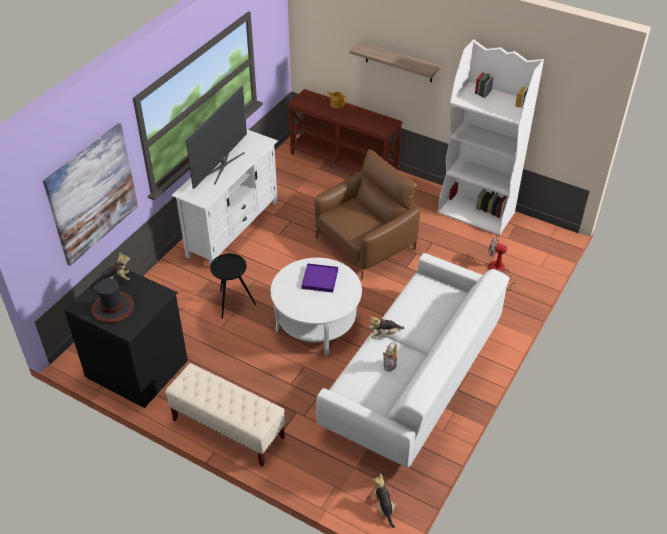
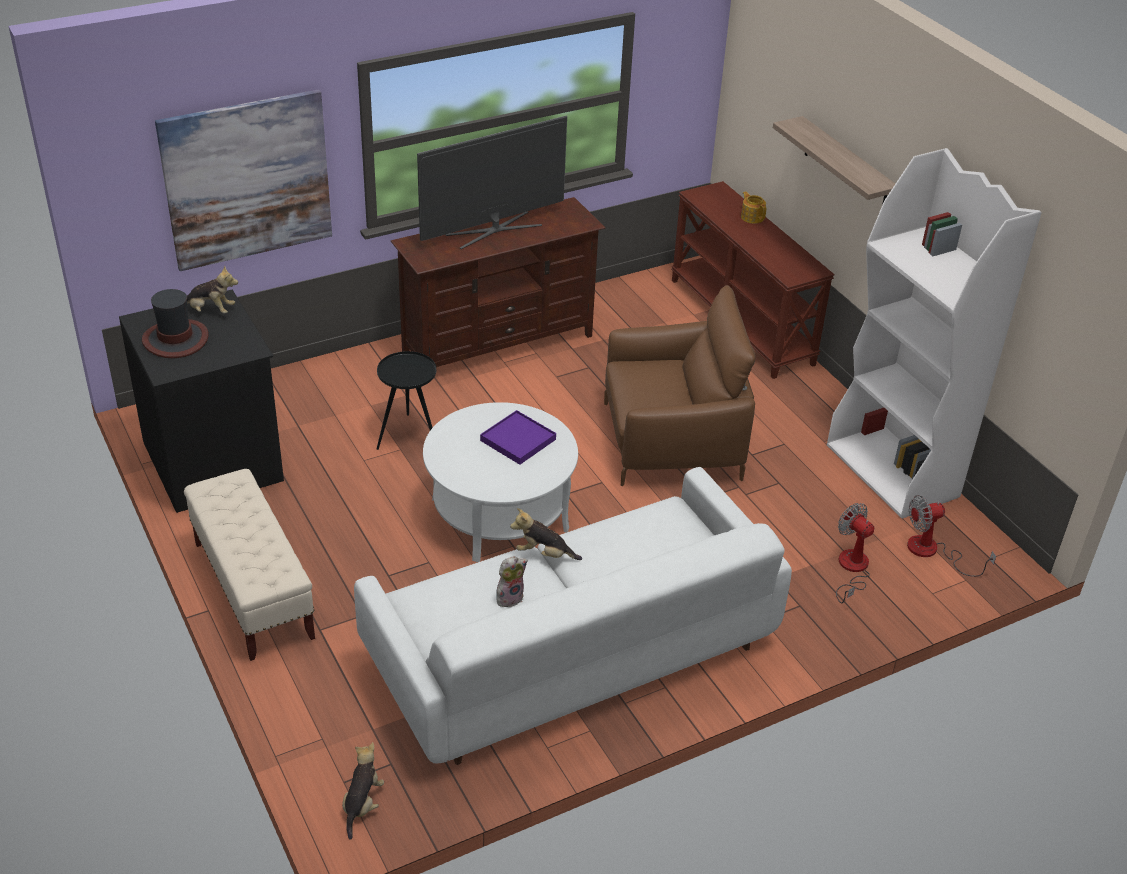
camera: 30 degrees right, 5 degrees down
white tv stand [171,130,278,265] -> brown tv stand [391,197,606,367]
none -> fan [907,495,996,577]

